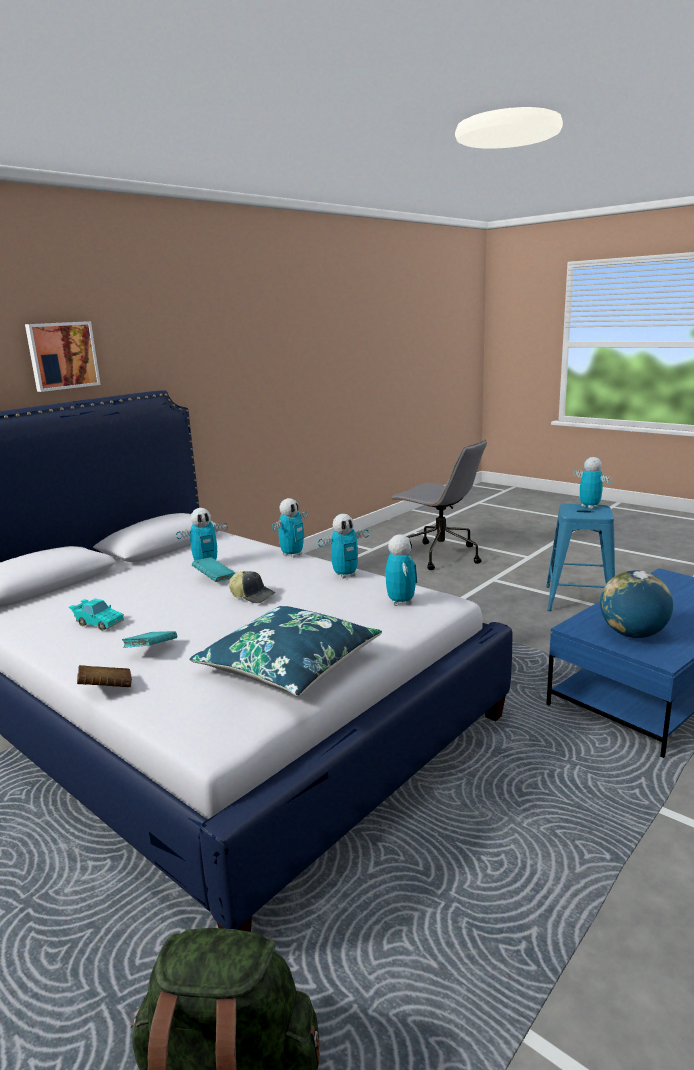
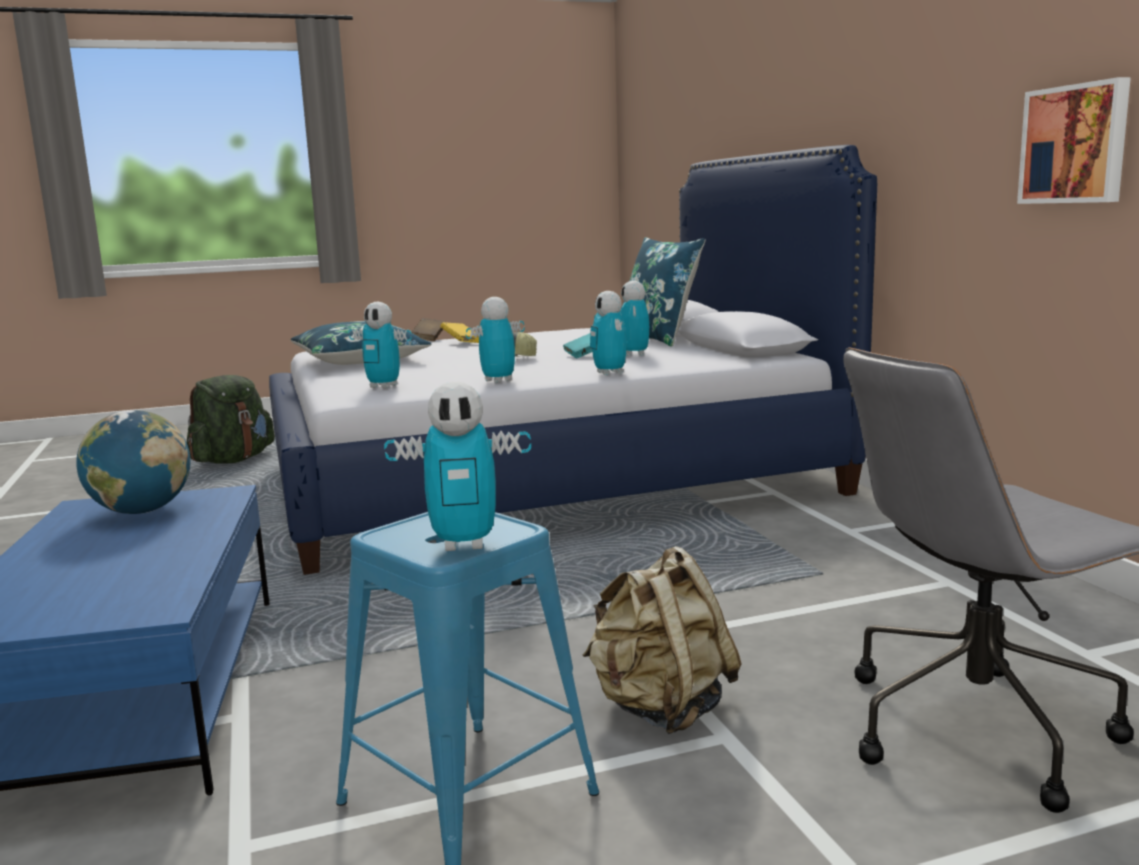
camera: 120 degrees right, 5 degrees down
picture [25,321,101,392] -> picture moved to [1017,77,1131,204]
turquoise toy car [69,599,124,631] -> none
turquoise book [122,631,177,648] -> yellow book [440,322,479,343]
toy robot [318,514,369,579] -> toy robot turned 45 degrees clockwise [466,297,525,383]
none -> beige backpack [582,546,742,734]
none -> blue pillow [623,237,705,347]

